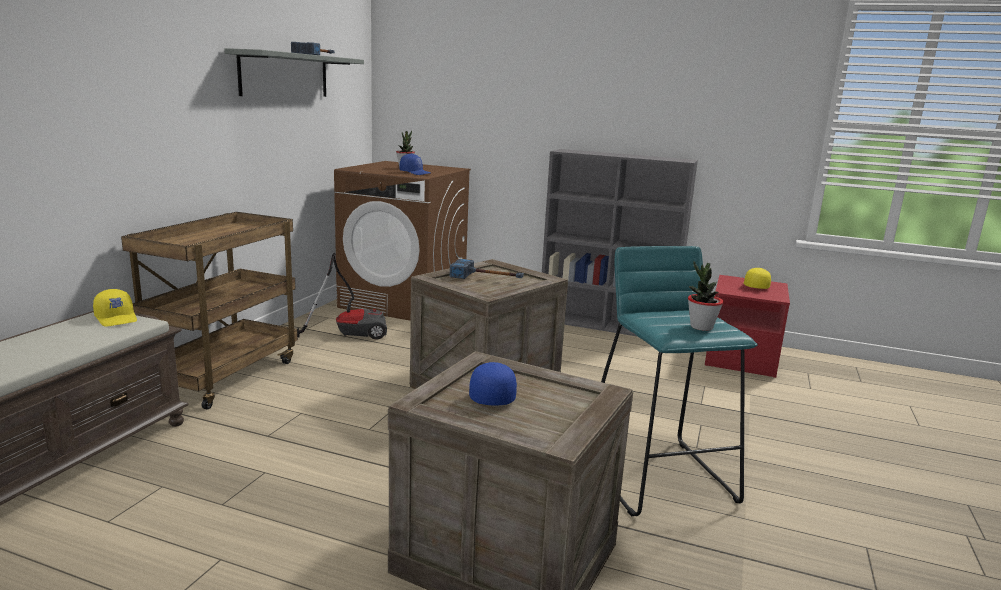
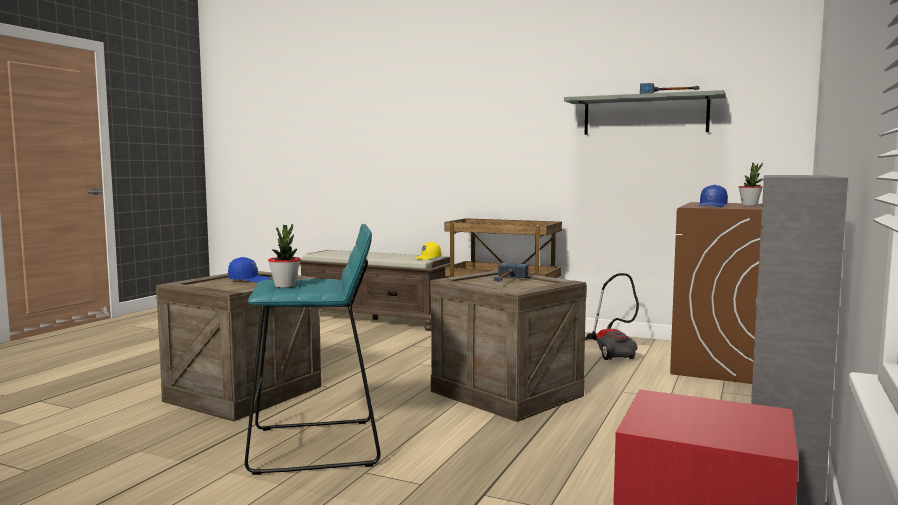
camera: 95 degrees right, 10 degrees down
yellow cap [743,268,771,289] -> none

